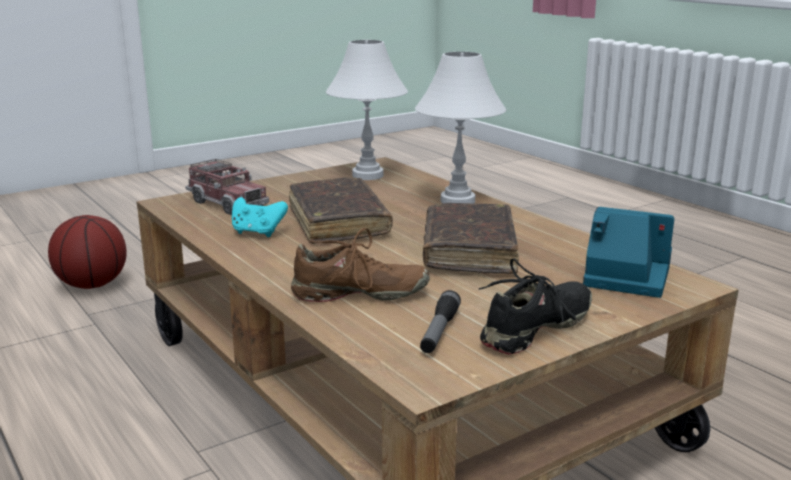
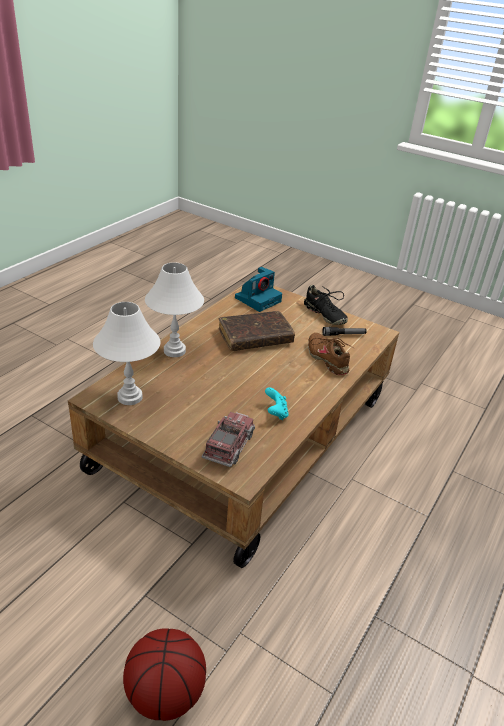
camera: 115 degrees left, 15 degrees up
brown book [289,177,393,244] -> none
black shoe [479,258,592,355] -> black shoe turned 150 degrees counterclockwise [304,285,348,325]
camera [583,207,674,298] -> camera turned 135 degrees counterclockwise [235,267,282,312]

